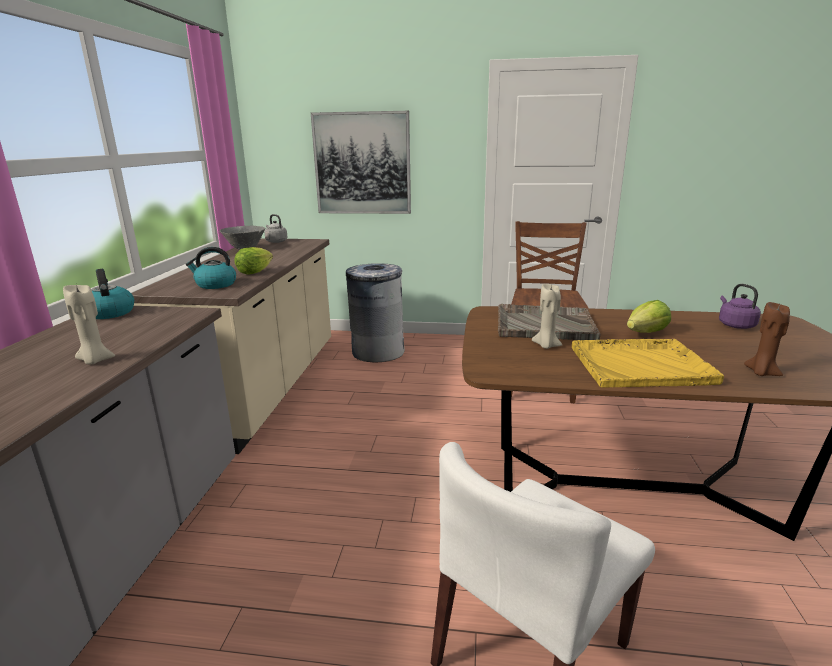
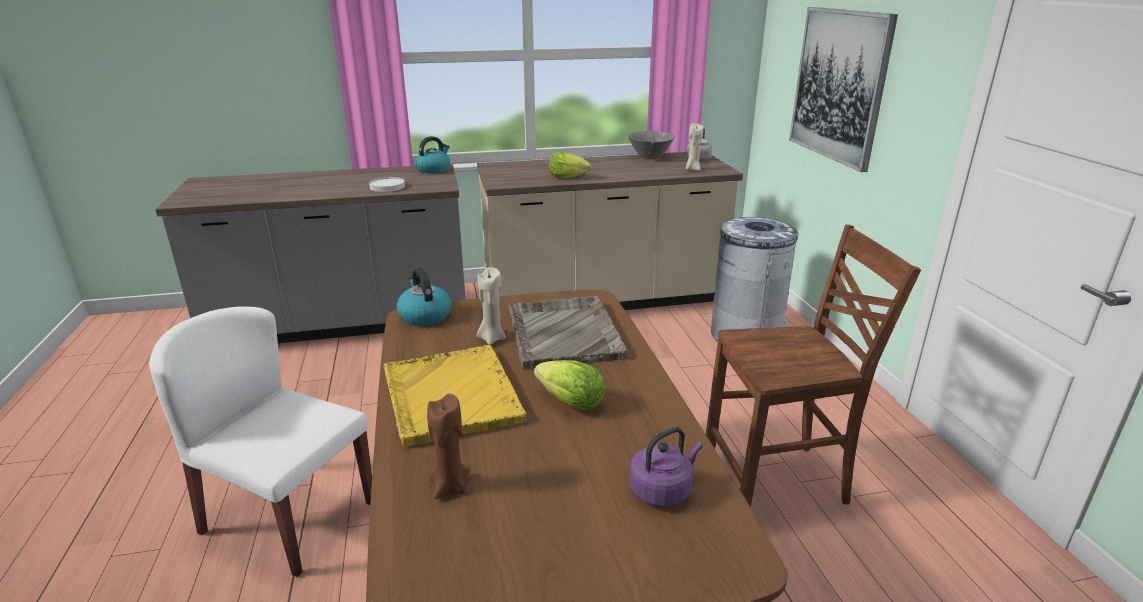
camera: 70 degrees right, 5 degrees up
beige candle [63,285,115,364] -> beige candle moved to [686,123,704,171]
kettle [186,247,236,289] -> kettle moved to [396,268,451,326]
none -> white plate [369,177,405,192]

